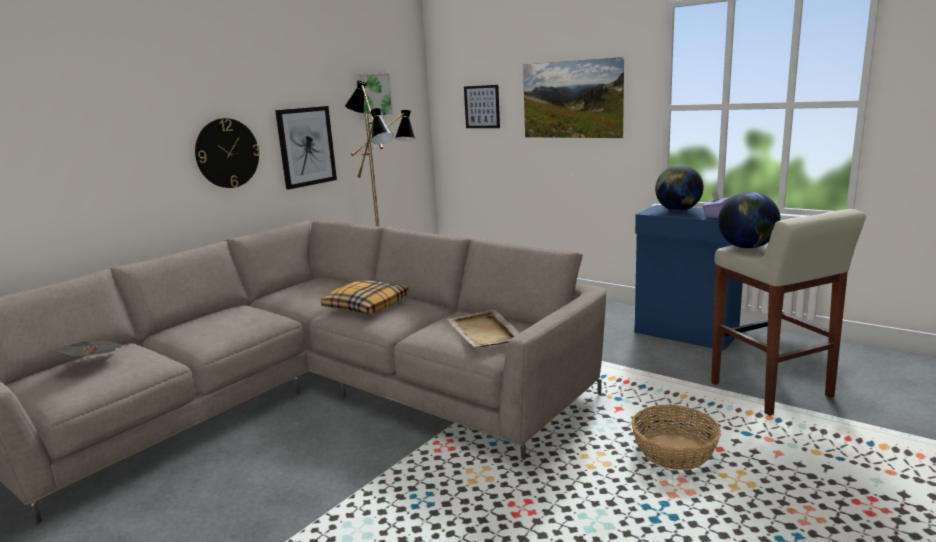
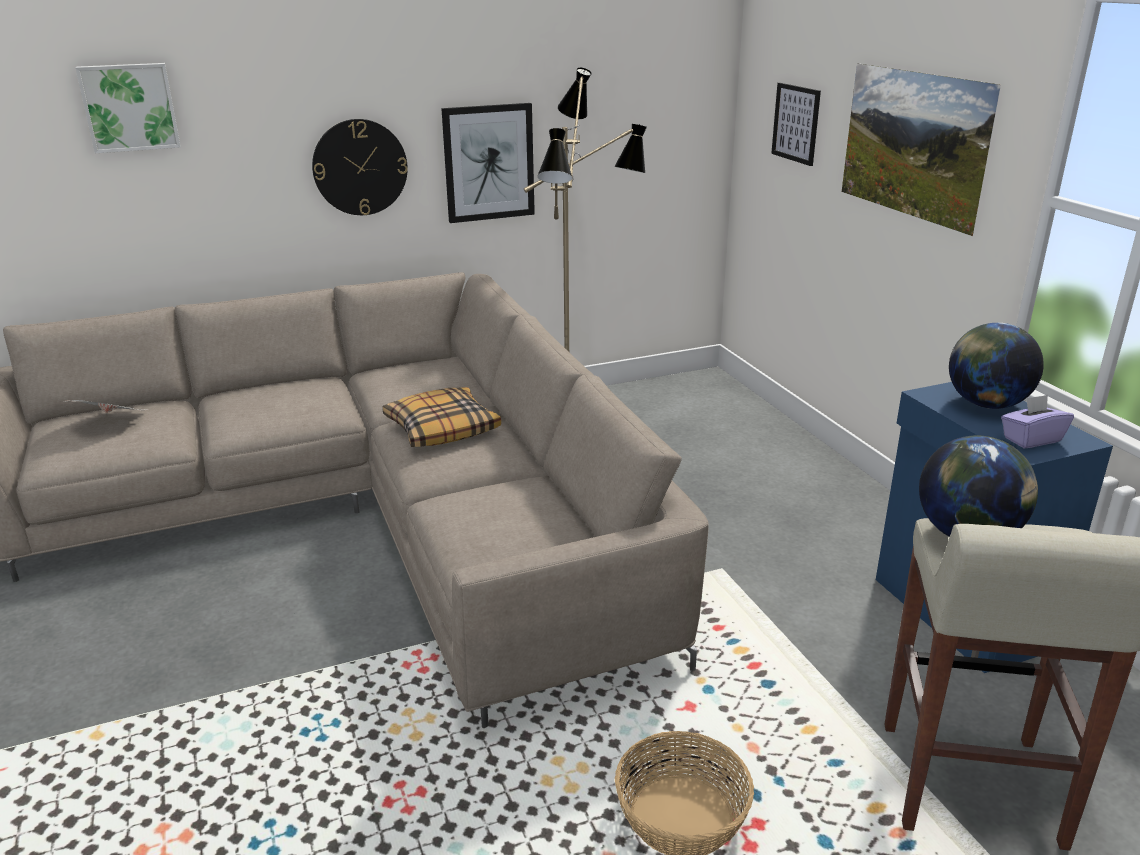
camera: 30 degrees right, 10 degrees up
picture [355,73,394,120] -> picture moved to [75,63,181,153]
beige tray [447,310,520,347] -> none

